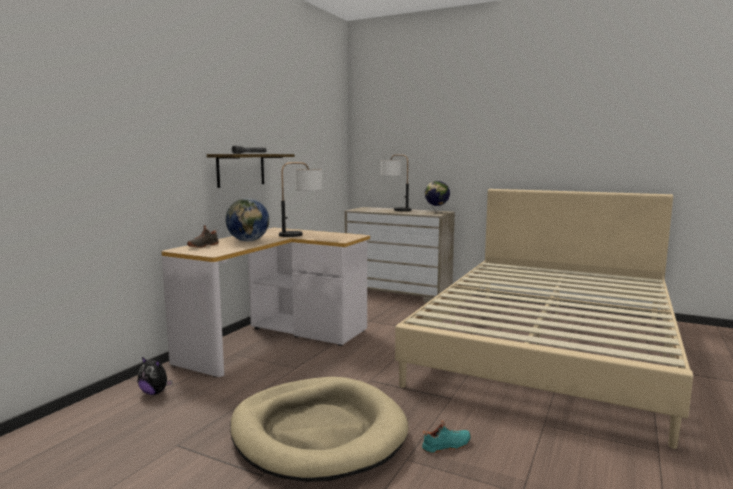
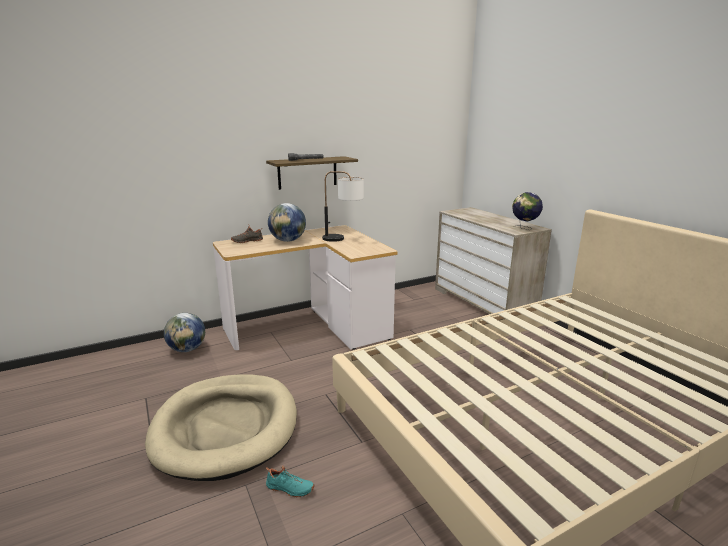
camera: 35 degrees right, 10 degrees up
plush toy [138,357,173,395] -> globe [164,313,205,352]
table lamp [381,154,411,211] -> none

